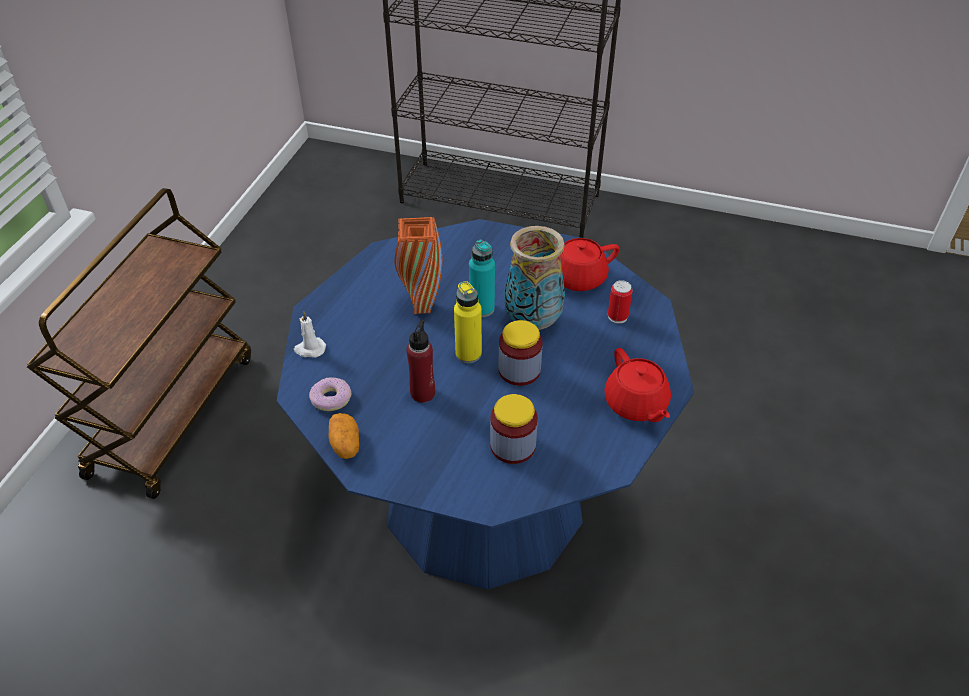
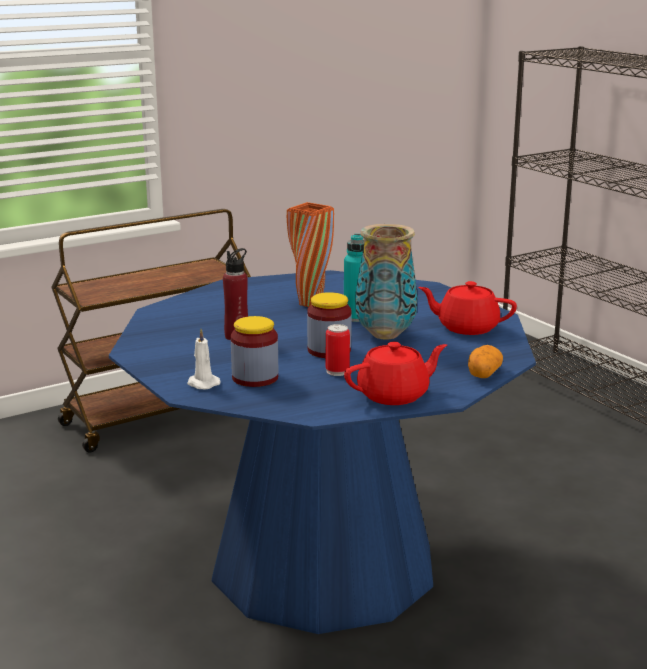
camera: 40 degrees right, 25 degrees down
white candle [294,311,326,358] -> white candle moved to [187,329,221,390]
donut [309,377,351,411] -> none
potato [328,413,359,459] -> potato moved to [468,345,503,378]
yellow bottle [454,281,482,363] -> none
red teapot [604,348,671,422] -> red teapot turned 135 degrees counterclockwise [344,342,447,405]
can [608,280,633,323] -> can moved to [326,324,350,376]

